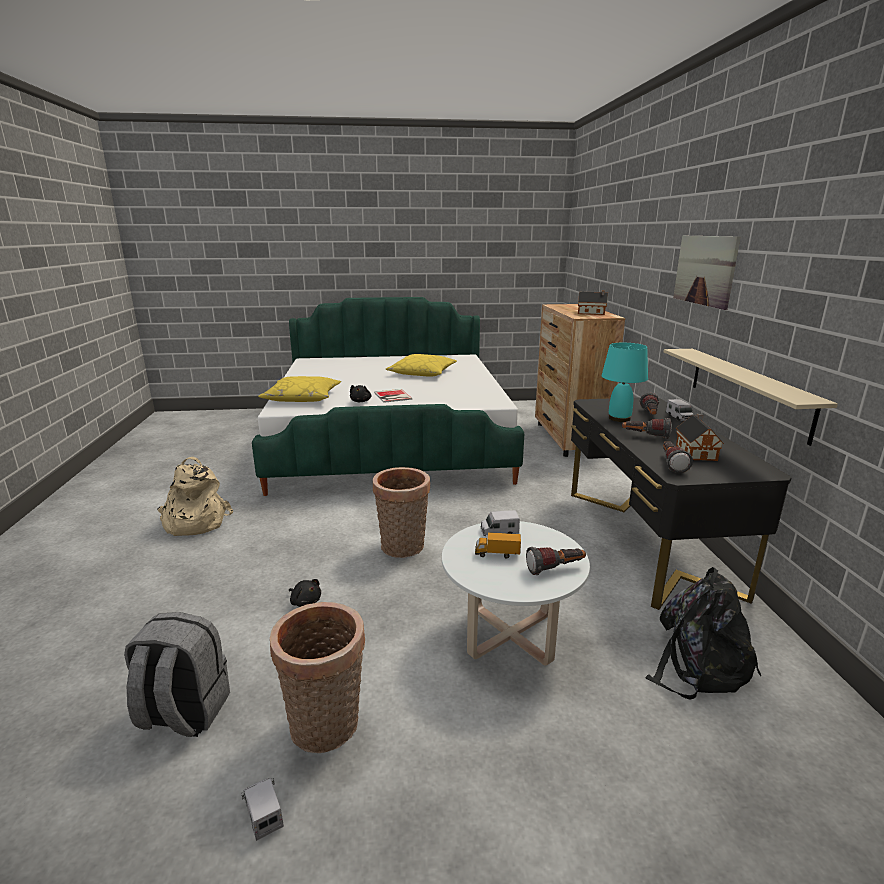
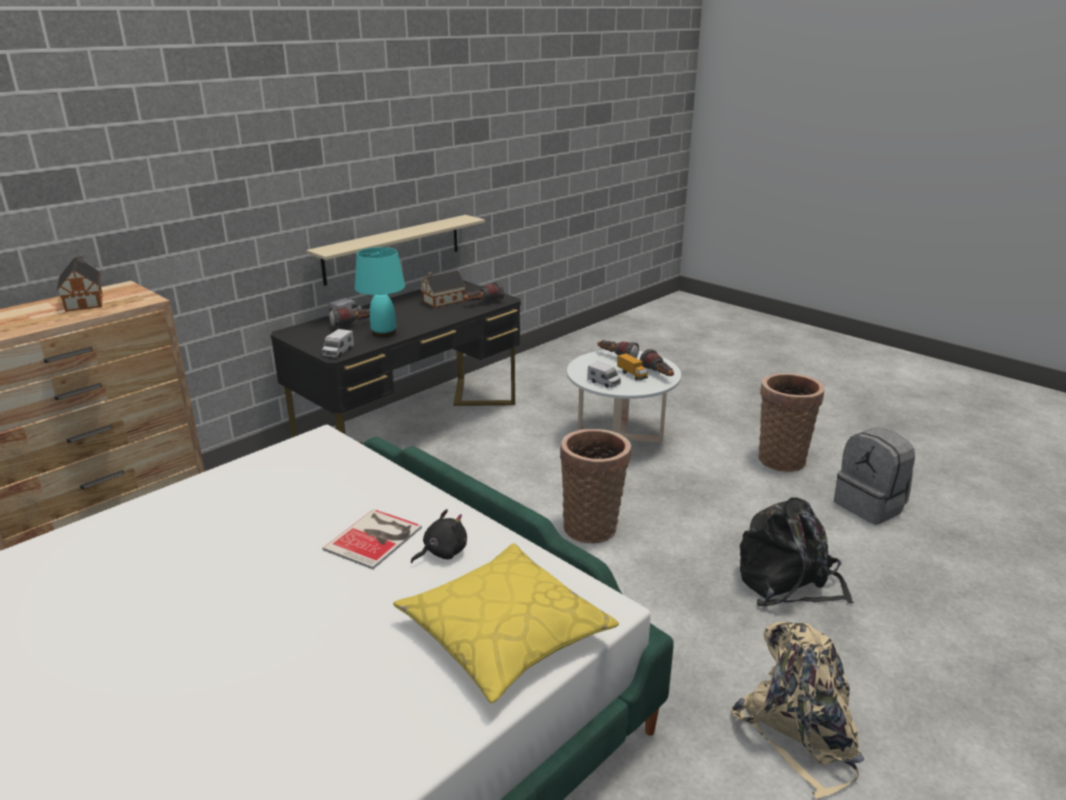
camera: 130 degrees left, 5 degrees up
toy truck [241,778,284,841] -> toy truck moved to [322,329,354,357]
black plush toy [289,579,321,607] -> none
yellow pillow [386,354,457,377] -> none
flashlight [622,418,672,439] -> flashlight moved to [640,349,674,376]
black backpack [645,567,761,699] -> black backpack moved to [740,497,854,606]
picture [673,235,741,310] -> none

